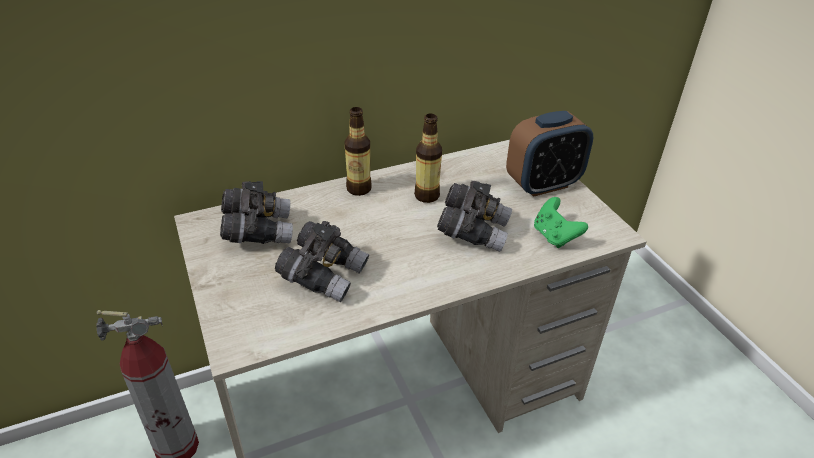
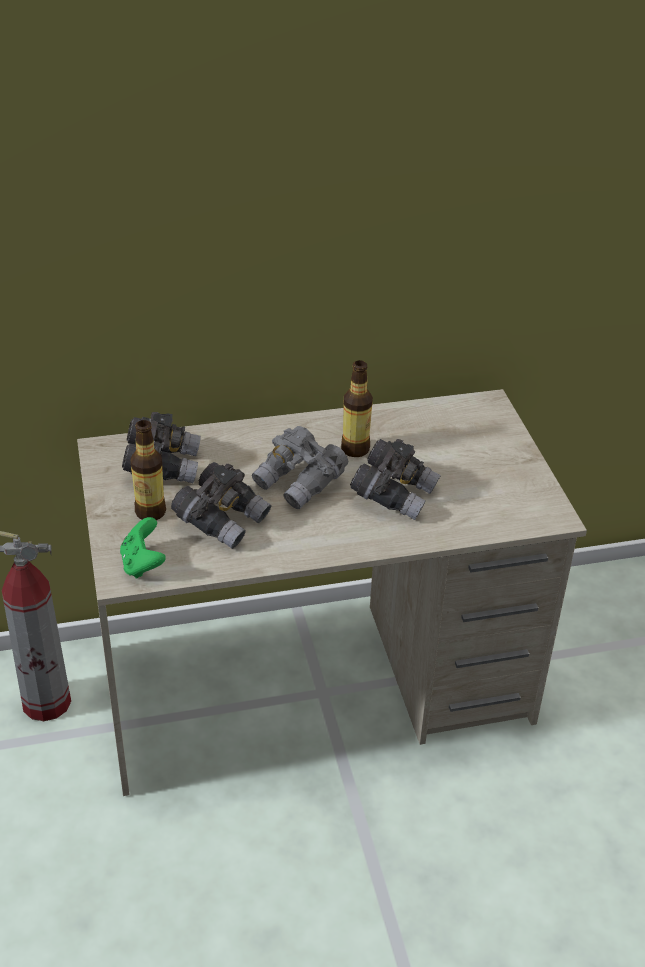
camera: 10 degrees right, 0 degrees up
bottle [344,107,372,196] -> bottle moved to [130,420,166,520]
alarm clock [506,111,593,197] -> none
green game controller [534,197,588,248] -> green game controller moved to [120,517,166,579]
none -> grey binoculars [252,426,348,509]

